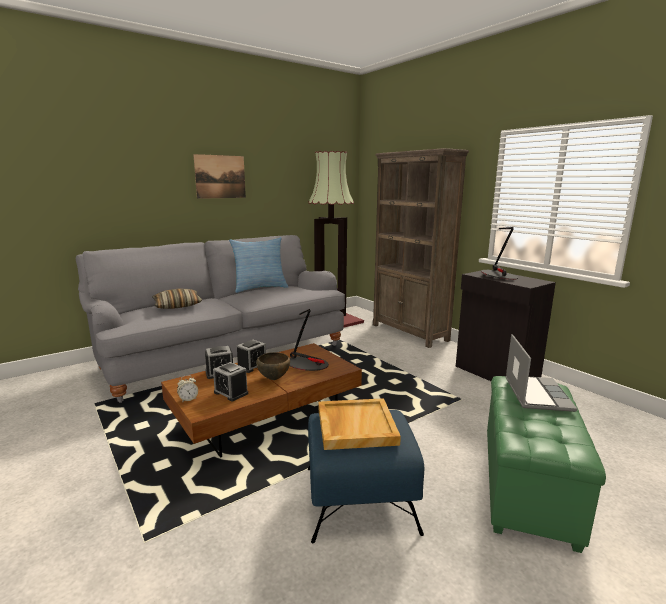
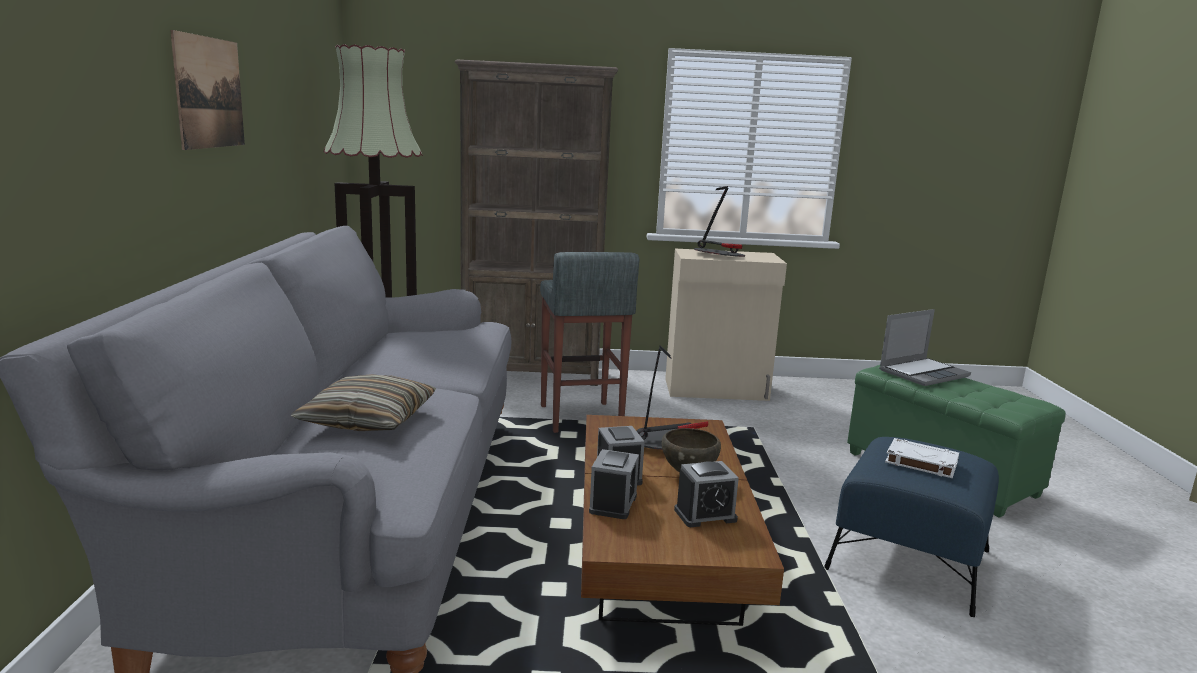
camera: 55 degrees left, 0 degrees up
alarm clock [177,375,198,402] -> none
pillow [229,237,289,293] -> none
beige tray [318,398,401,450] -> white book [885,438,959,478]
black cabinet [456,269,556,381] -> beige cabinet [665,249,787,401]
laptop [506,334,577,412] -> laptop turned 105 degrees clockwise [879,309,971,386]
none -> grey stool [540,252,640,433]

